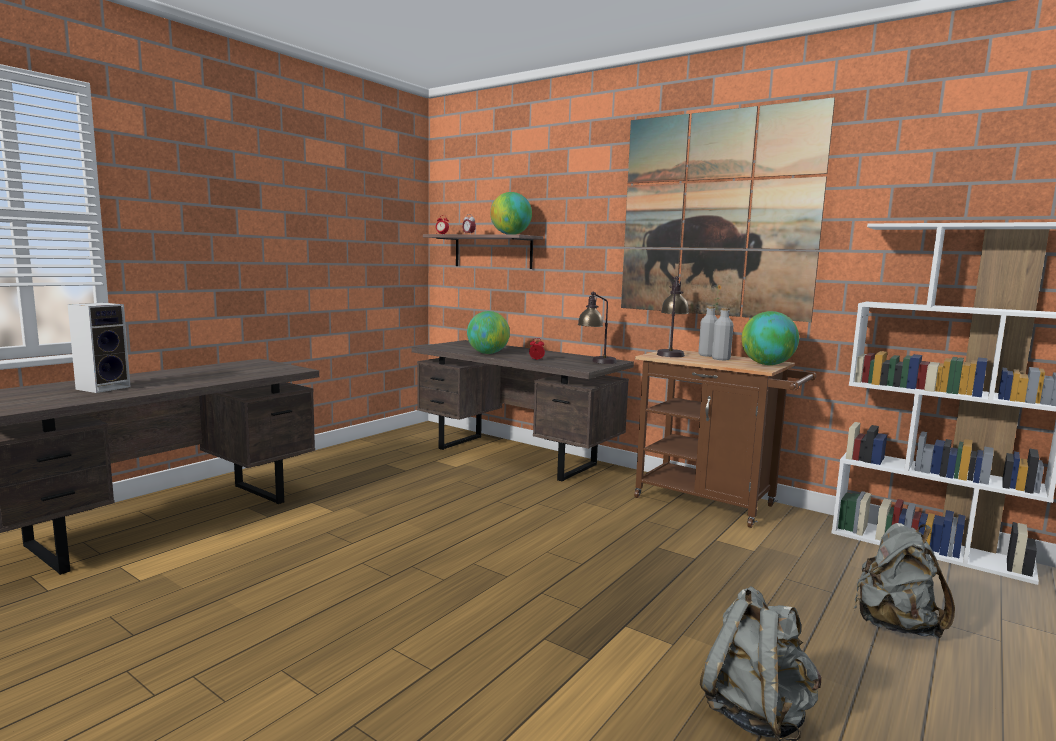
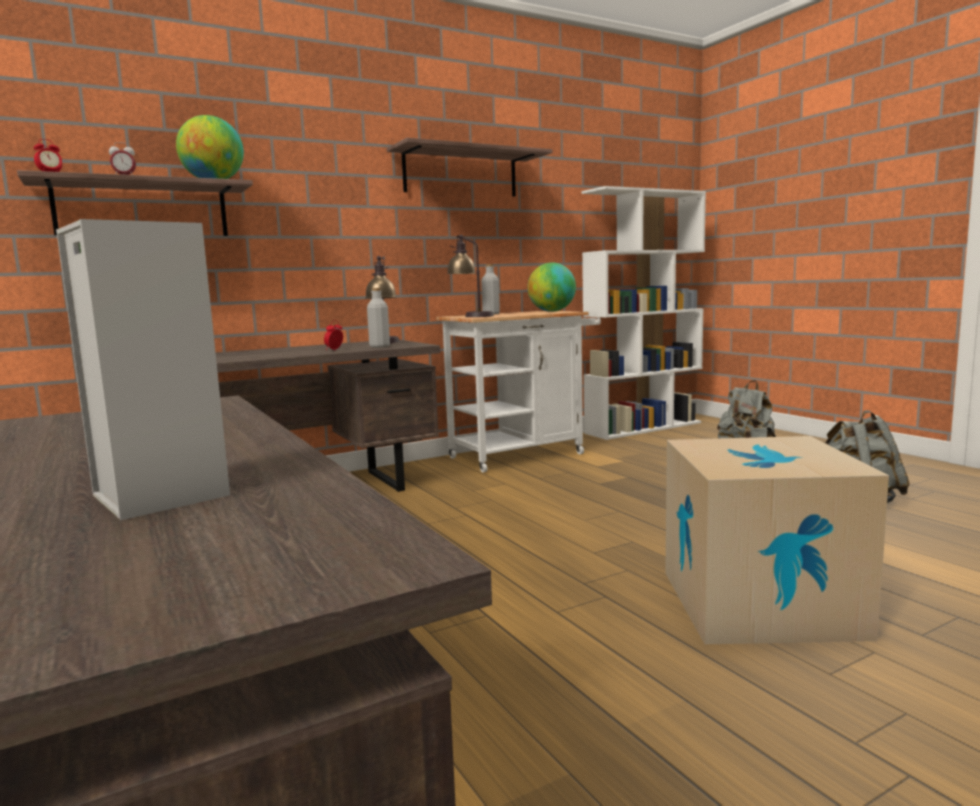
camera: 65 degrees left, 0 degrees up
globe [467,311,510,354] -> none
picture [621,97,835,322] -> shelf [387,138,553,196]
brown cart [634,349,816,528] -> white cart [436,311,601,473]
grey bottle [712,308,733,360] -> grey bottle moved to [367,288,390,348]
none -> cardboard box [665,436,889,644]

